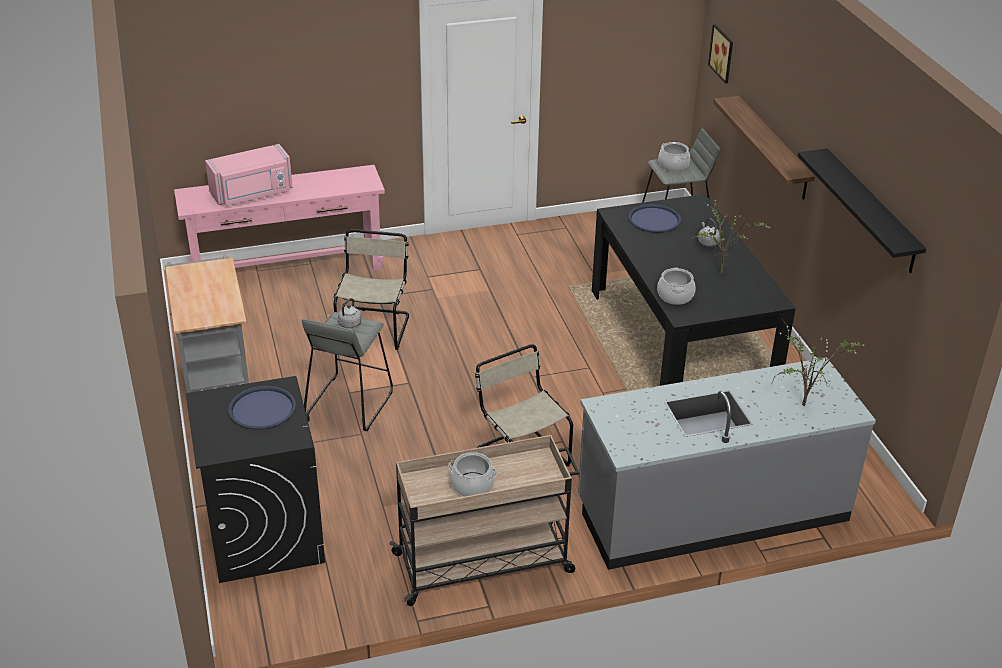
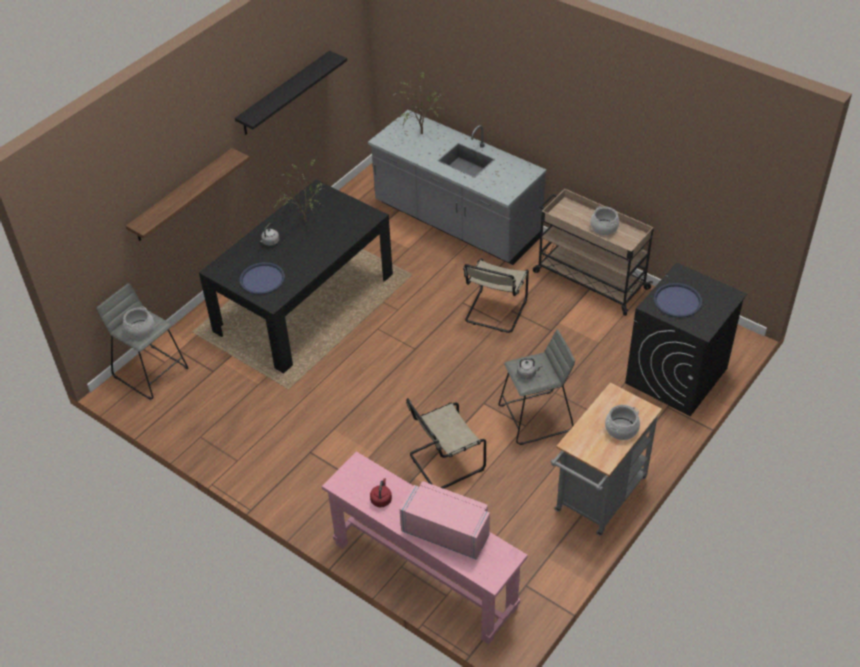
camera: 125 degrees left, 10 degrees up
cooking pot [657,267,695,305] -> cooking pot moved to [605,405,640,440]
picture [708,24,733,83] -> none
none -> red kettle [370,478,392,507]

